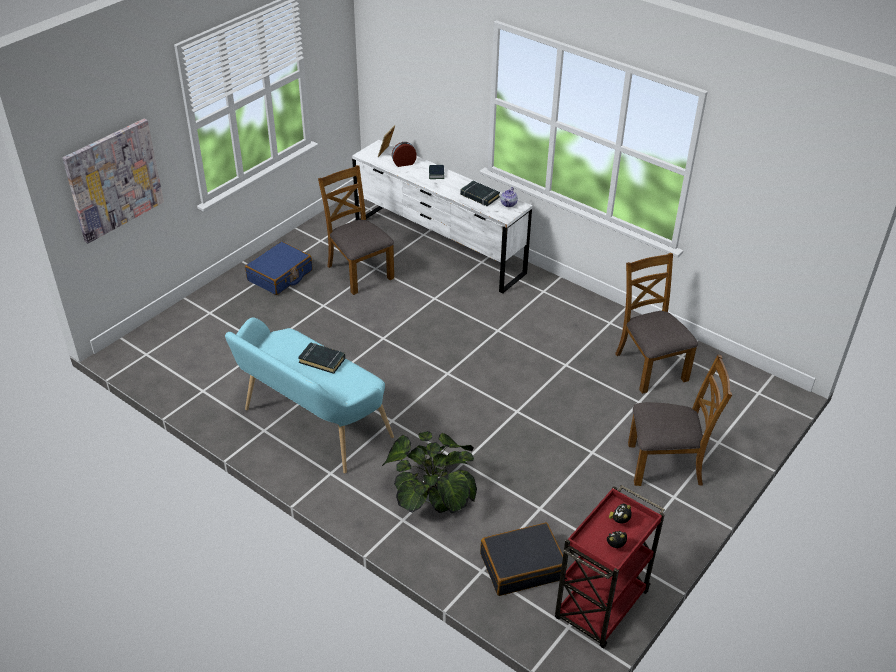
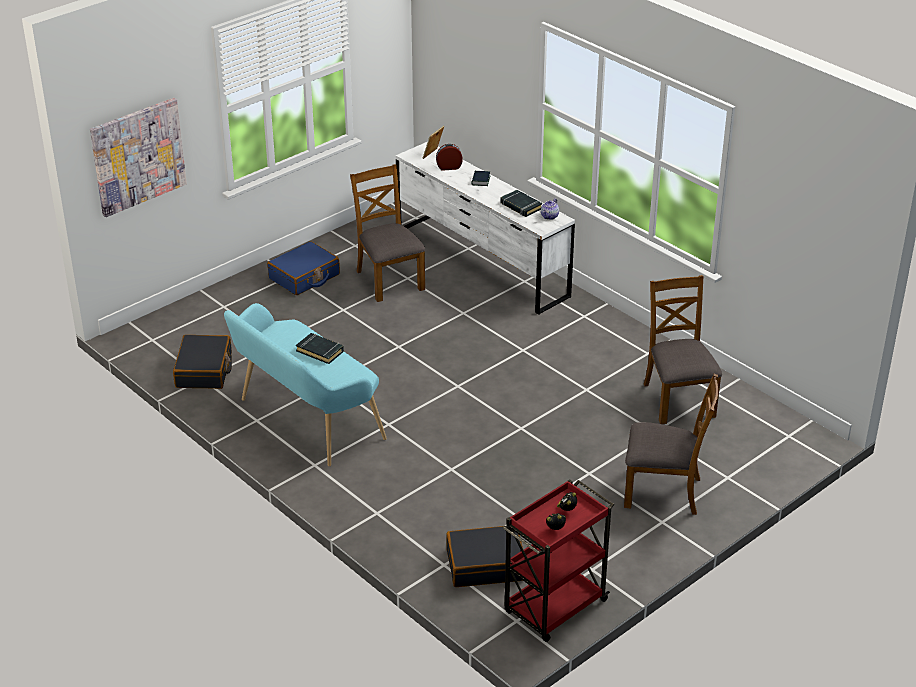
camera: 10 degrees right, 5 degrees down
potted plant [382,431,477,514] -> none
none -> black suitcase [173,335,232,389]

